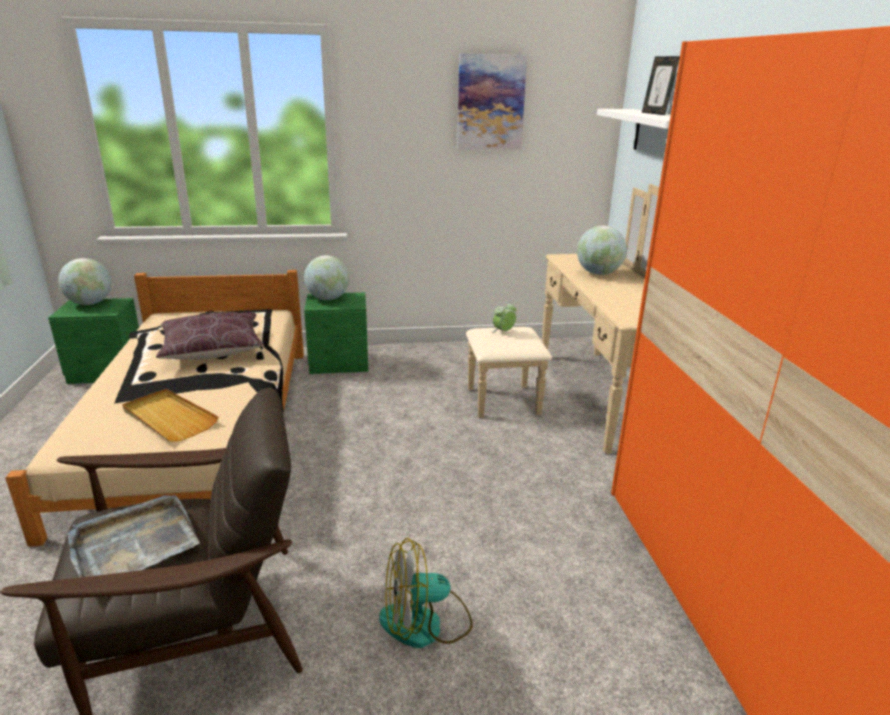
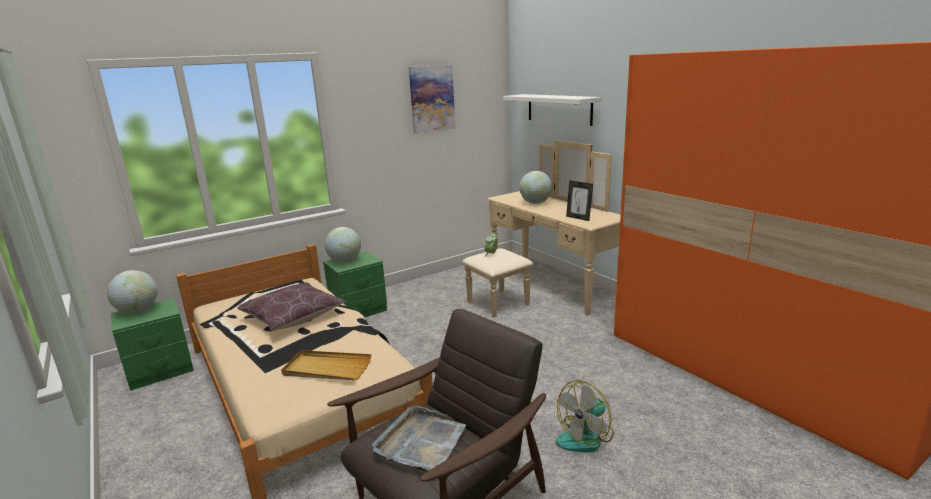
camera: 25 degrees left, 5 degrees down
picture frame [642,56,680,115] -> picture frame moved to [566,181,593,221]

